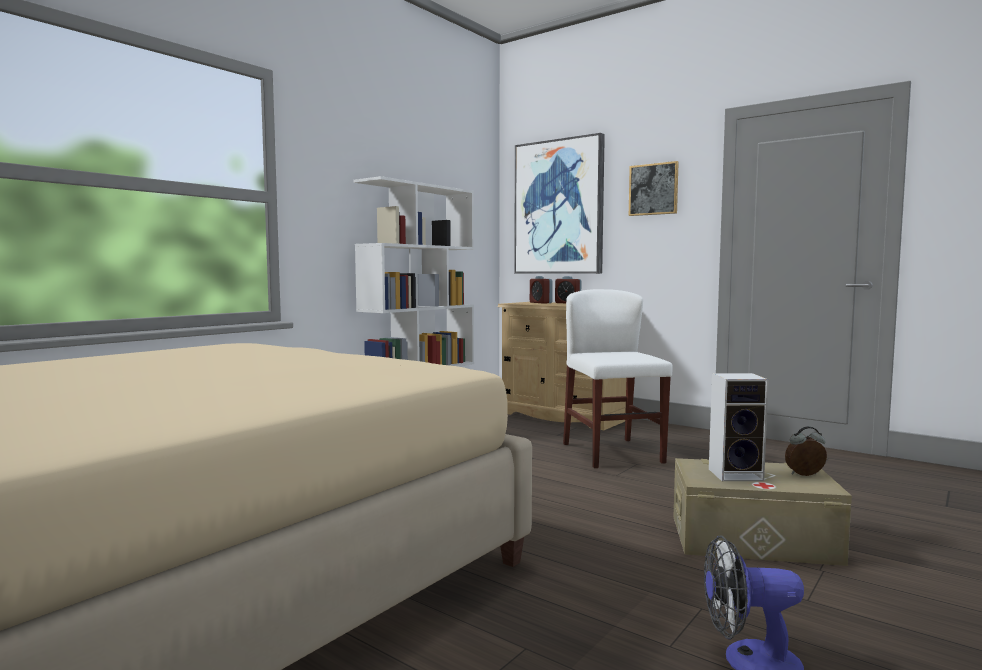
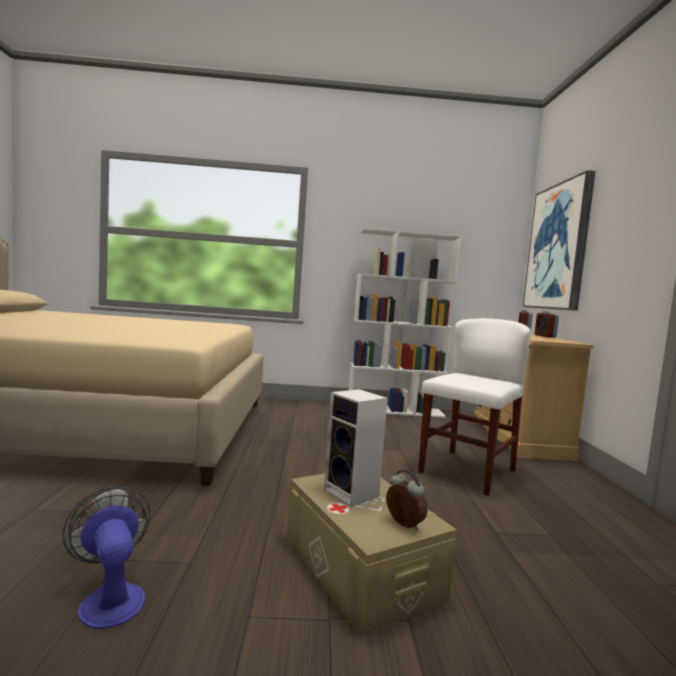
camera: 50 degrees right, 0 degrees up
picture [629,161,679,216] -> none

